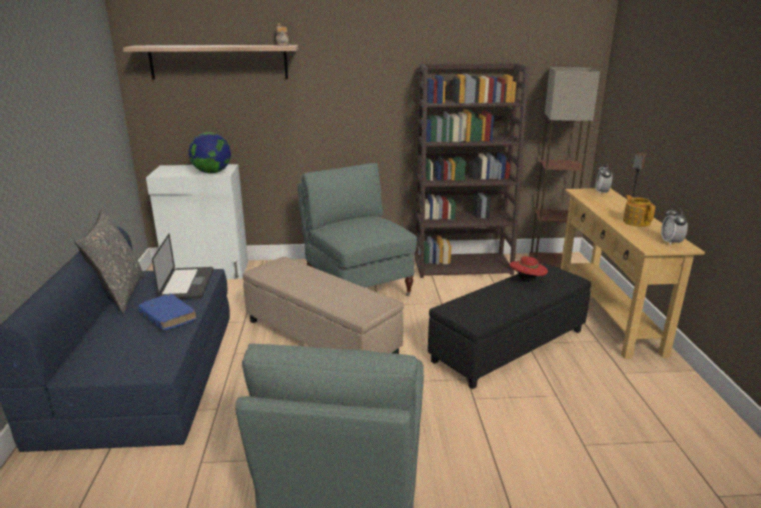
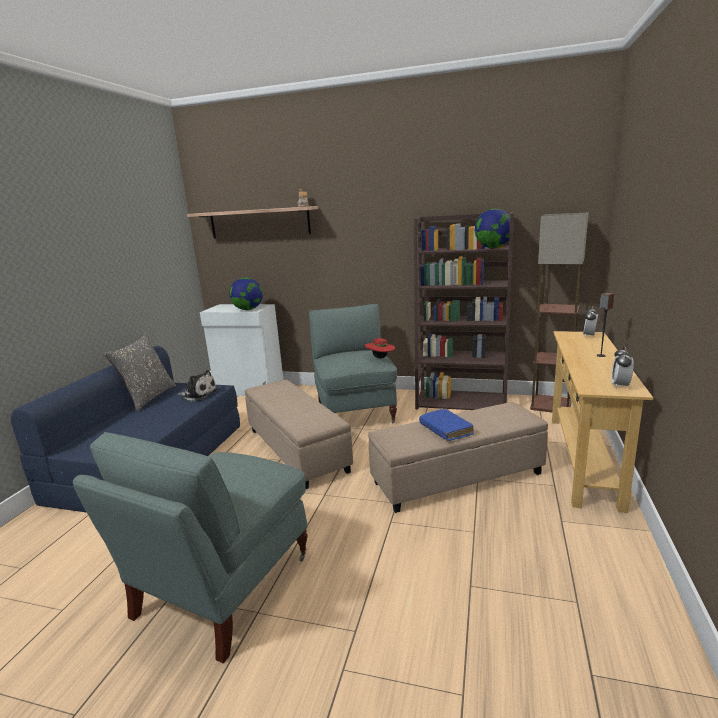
camera: 20 degrees right, 5 degrees down
blue book [138,293,197,330] -> blue book moved to [419,409,474,441]
laptop [152,234,213,299] -> plush toy [179,370,218,401]
black ottoman [428,264,591,389] -> beige ottoman [368,402,548,513]
red hat [509,256,548,282] -> red hat moved to [365,338,395,358]
teapot [623,195,655,227] -> none
none -> globe [474,209,514,248]

